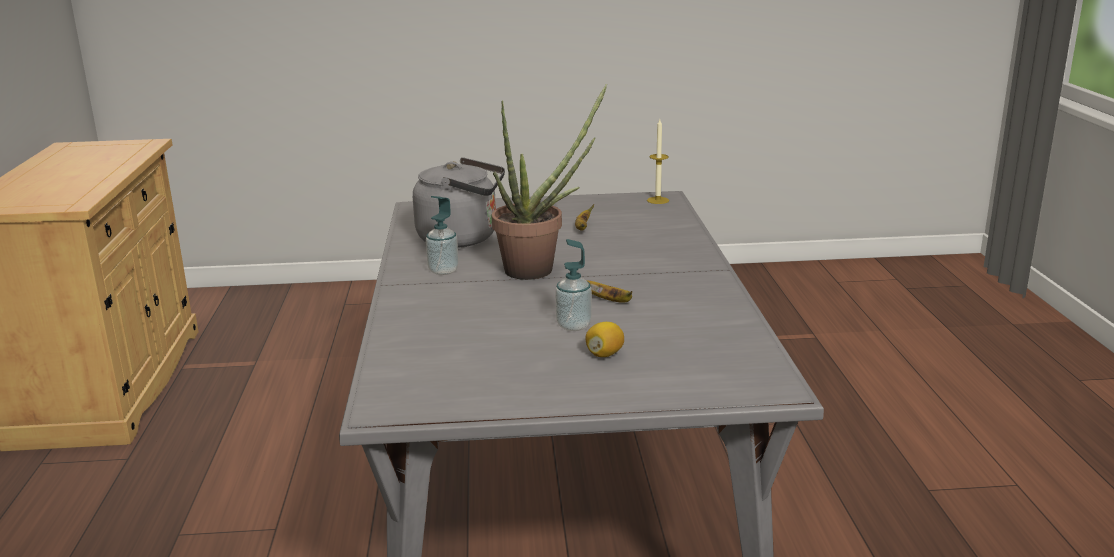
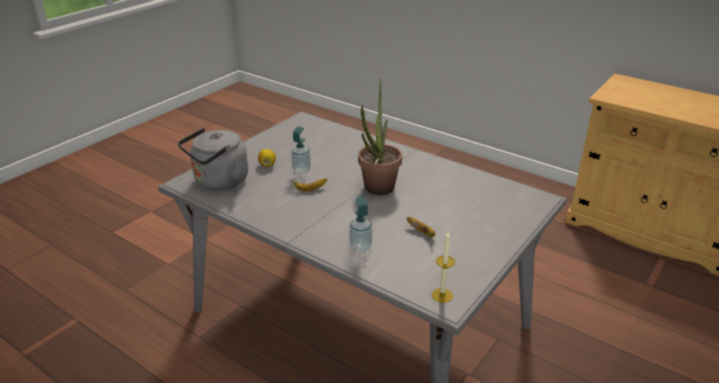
camera: 130 degrees right, 10 degrees up
grey kettle [413,157,505,248] -> grey kettle moved to [178,128,248,190]
soap dispenser [426,196,459,275] -> soap dispenser moved to [349,197,372,252]

